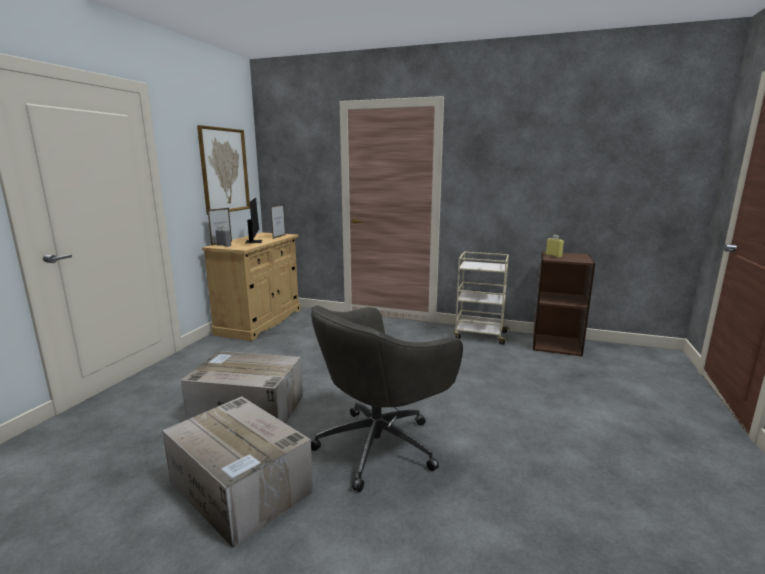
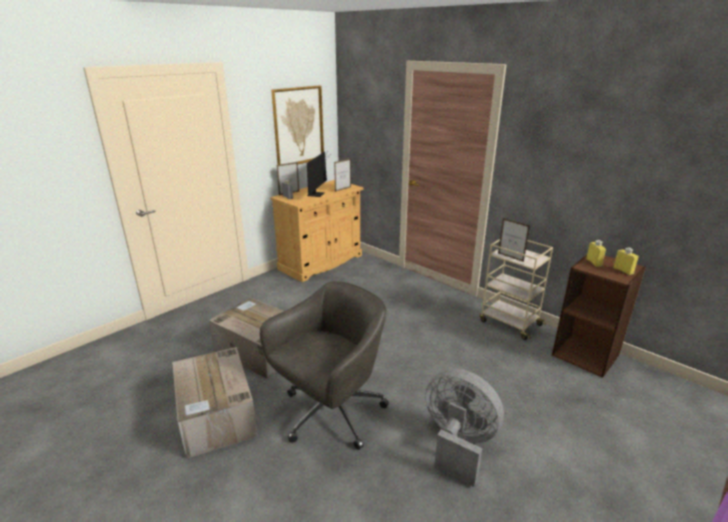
camera: 25 degrees right, 10 degrees up
grey office chair [311,305,463,492] -> grey office chair turned 150 degrees clockwise [260,281,389,450]
none -> grey fan [425,369,504,487]
none -> picture frame [498,218,530,262]
none -> yellow bottle [613,247,639,275]

